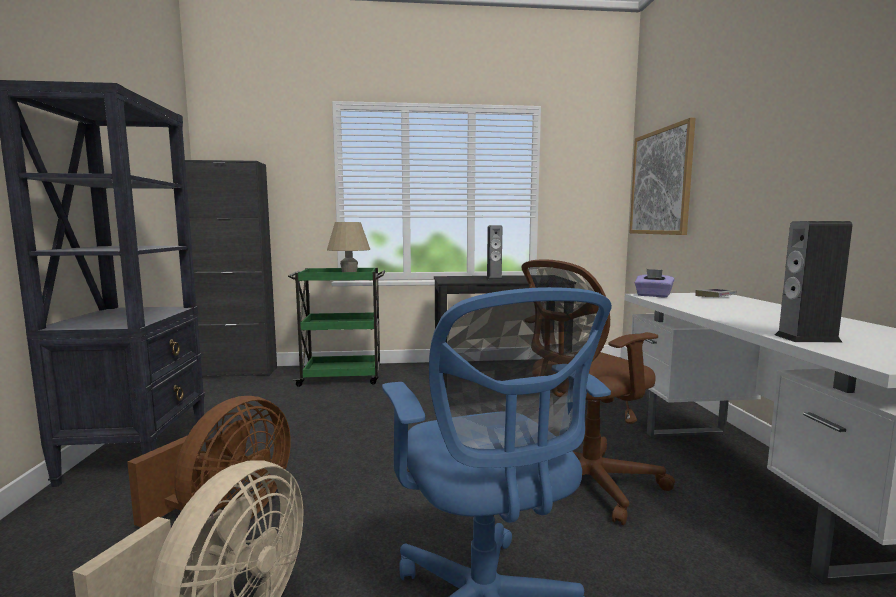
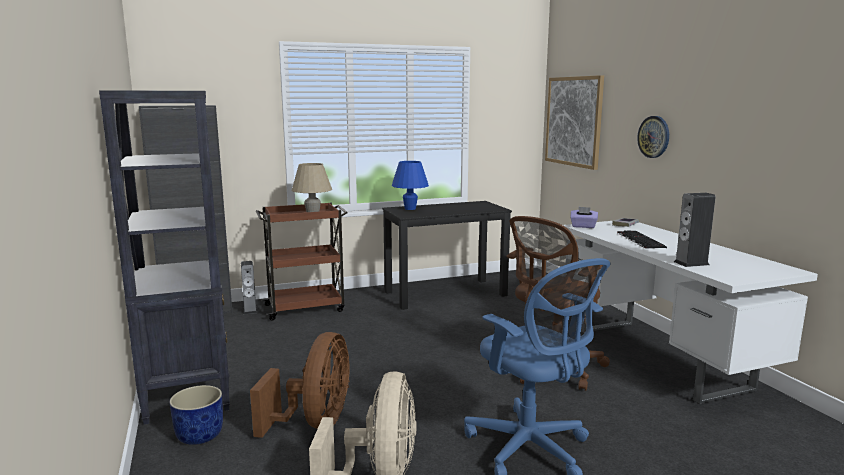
camera: 15 degrees left, 5 degrees up
green cart [288,268,385,387] -> brown cart [256,203,347,320]
speaker [486,225,503,280] -> speaker moved to [241,261,257,314]
none -> blue planter [169,385,223,445]
none -> blue table lamp [392,161,429,210]
none -> keyboard [617,231,667,249]
none -> wall clock [637,116,669,158]

